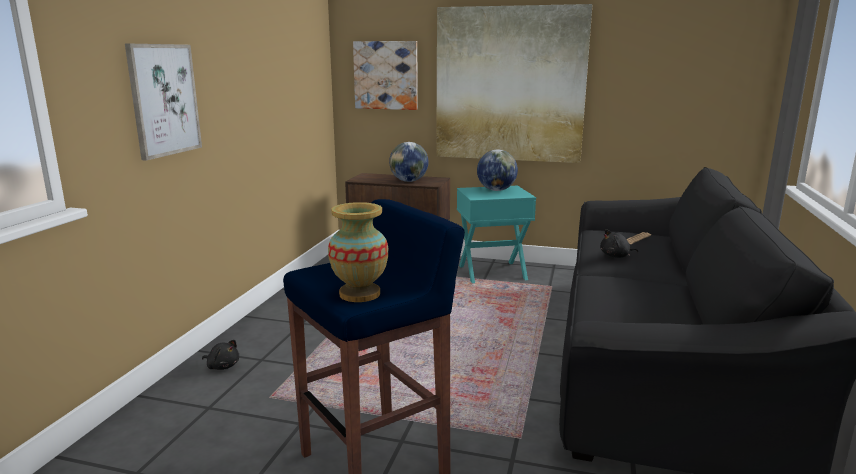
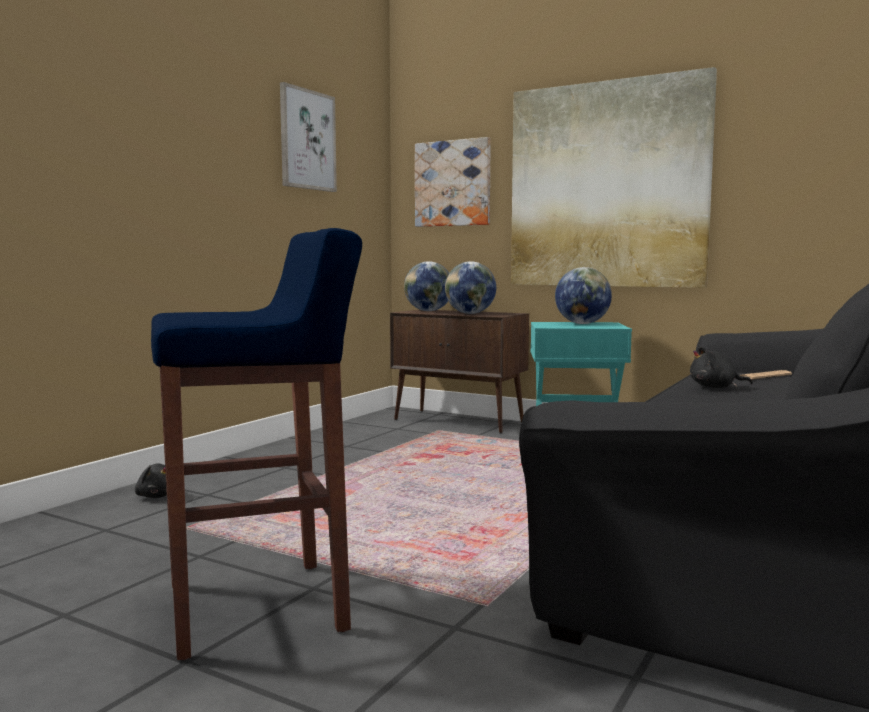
camera: 15 degrees right, 10 degrees down
picture [125,44,202,161] -> picture moved to [280,82,337,192]
vase [328,202,388,302] -> none
none -> globe [404,261,449,311]

